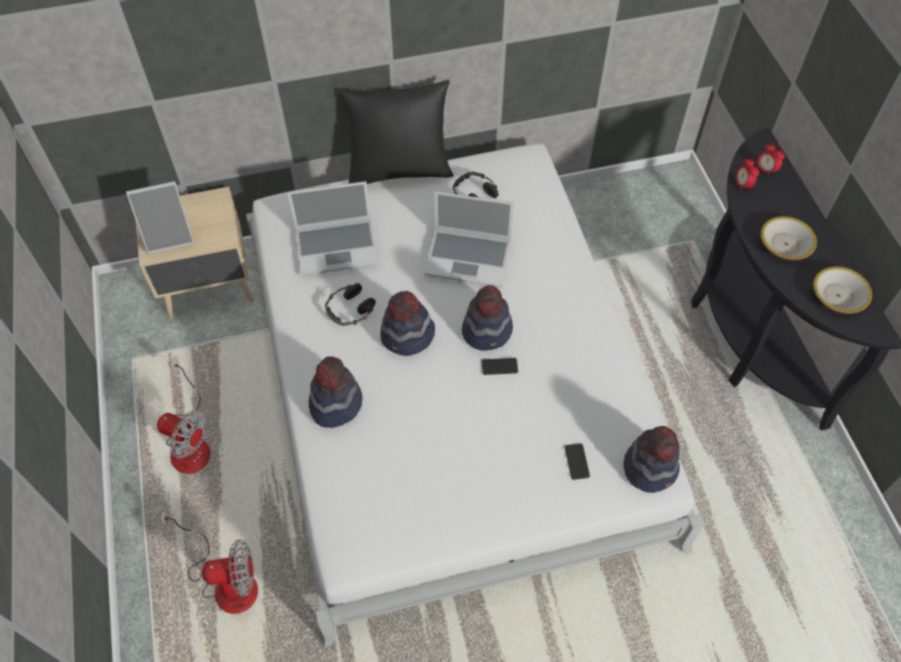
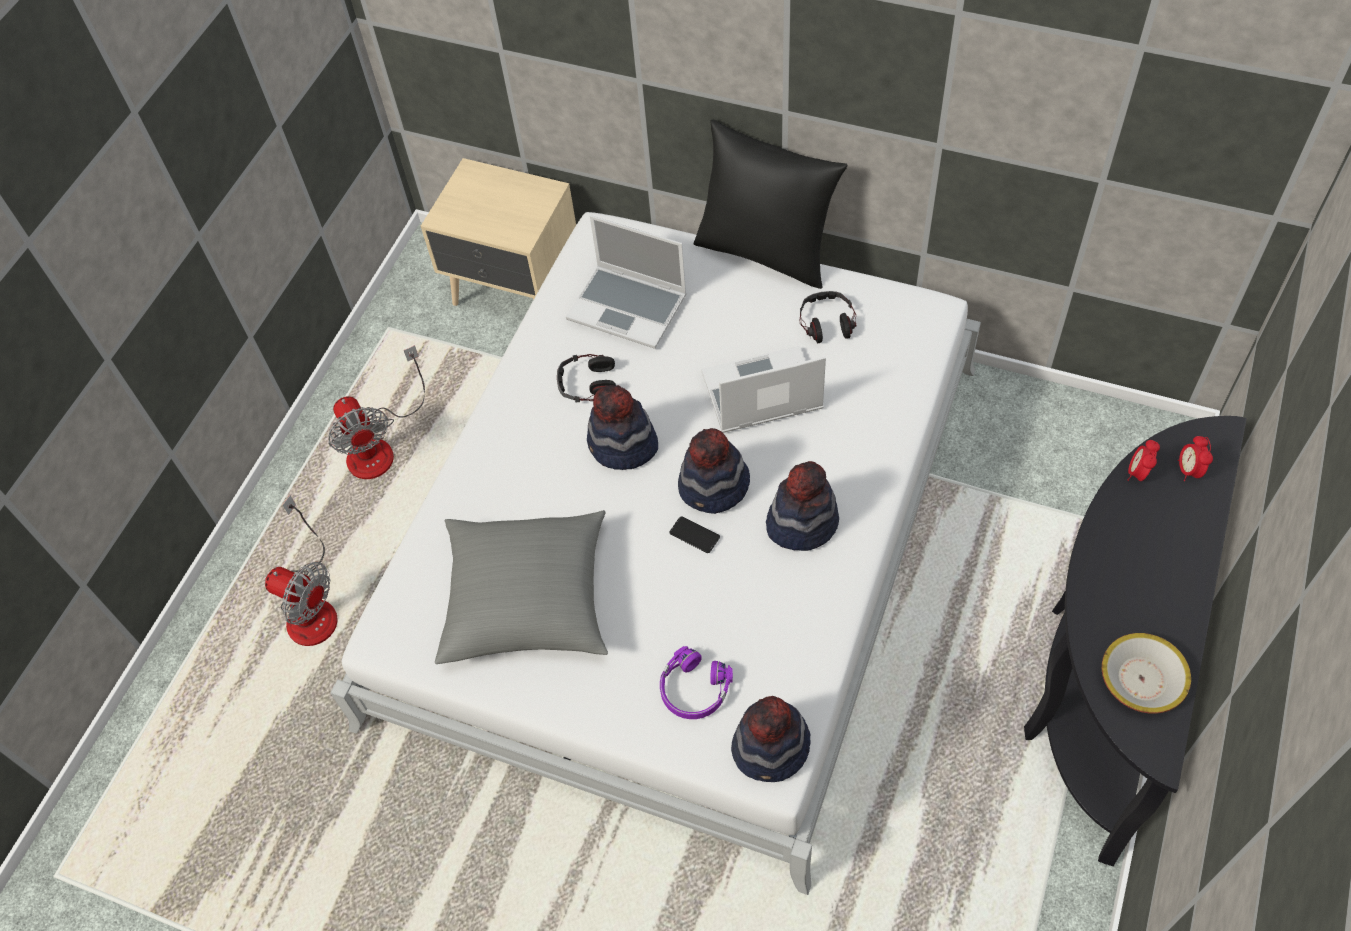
camera: 40 degrees right, 0 degrees up
picture frame [126,181,194,254] -> none
hat [308,357,362,428] -> hat moved to [766,461,839,551]
laptop [424,191,514,287] -> laptop turned 120 degrees clockwise [701,345,826,433]
phone [565,443,590,480] -> purple headphones [660,646,733,719]
bowl [760,216,817,260] -> none
none -> grey pillow [435,510,608,664]

